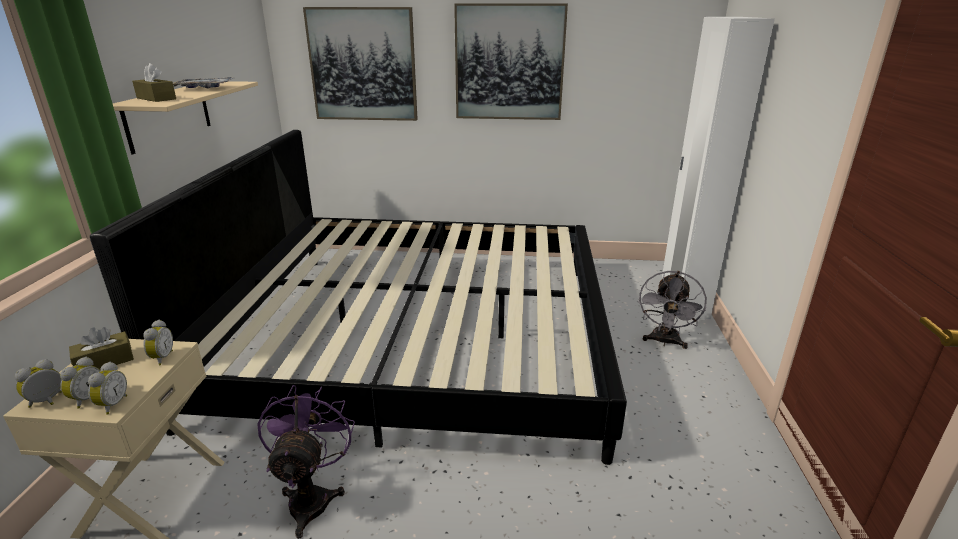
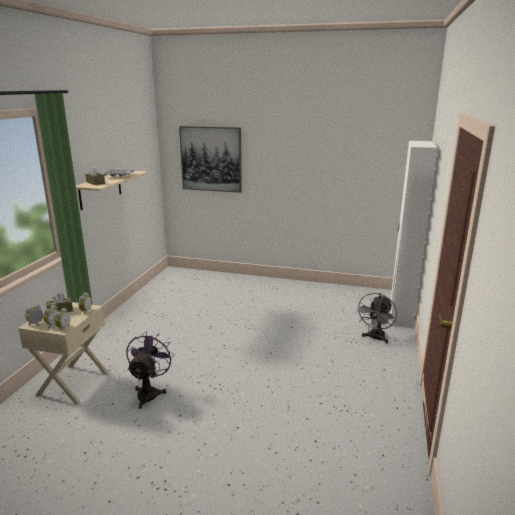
camera: 10 degrees right, 5 degrees down
bed [90,130,627,465] -> none
picture [454,3,568,120] -> none

